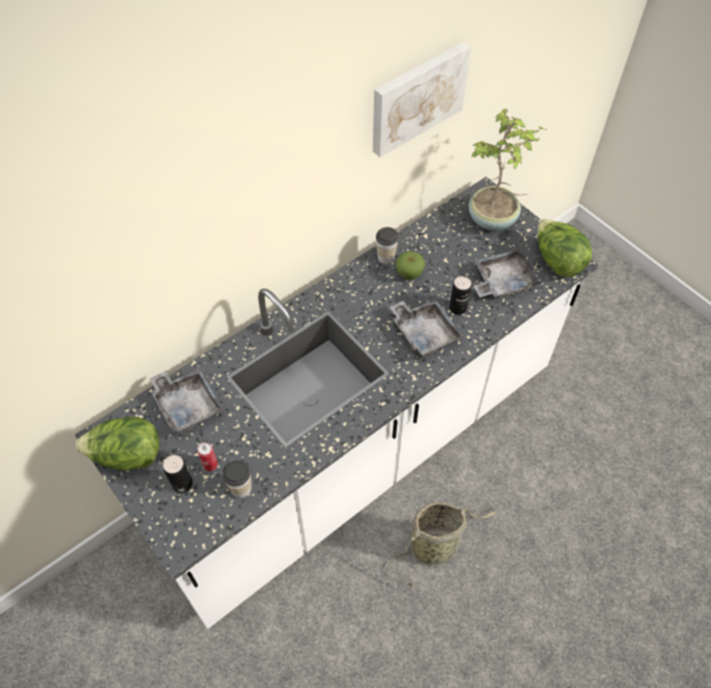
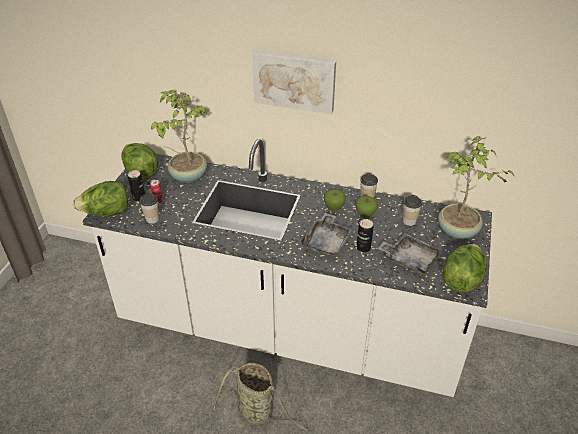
camera: 55 degrees right, 15 degrees down
grey tray [150,368,224,435] -> potted plant [151,90,207,183]
picture [373,42,471,157] -> picture moved to [252,50,336,114]
none -> lettuce [73,181,128,217]
none -> apple [324,189,346,211]
none -> cup [403,195,422,226]

